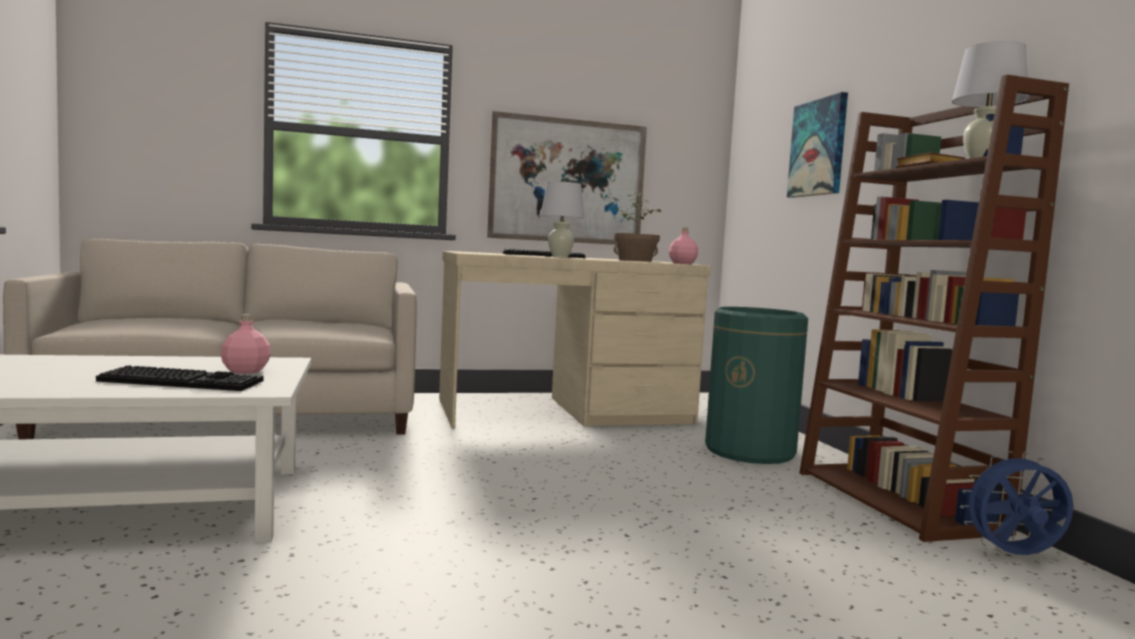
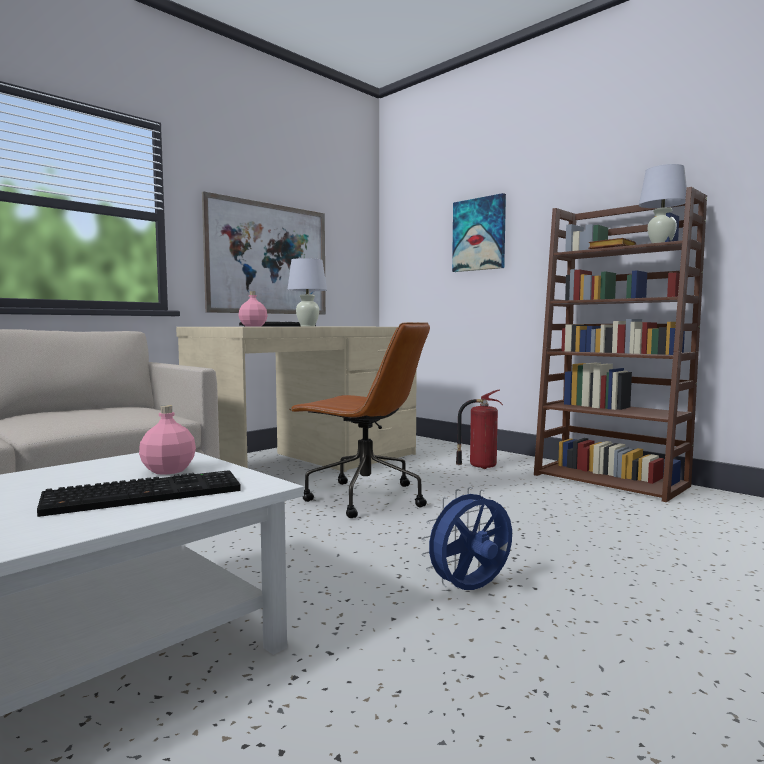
camera: 30 degrees left, 0 degrees up
potted plant [614,193,661,262] -> none
pink bottle [669,227,698,264] -> pink bottle moved to [239,291,267,326]
green trash can [705,307,808,464] -> fire extinguisher [456,390,503,469]
blue fan [960,451,1074,555] -> blue fan moved to [422,487,512,590]
none -> brown office chair [289,322,430,518]

